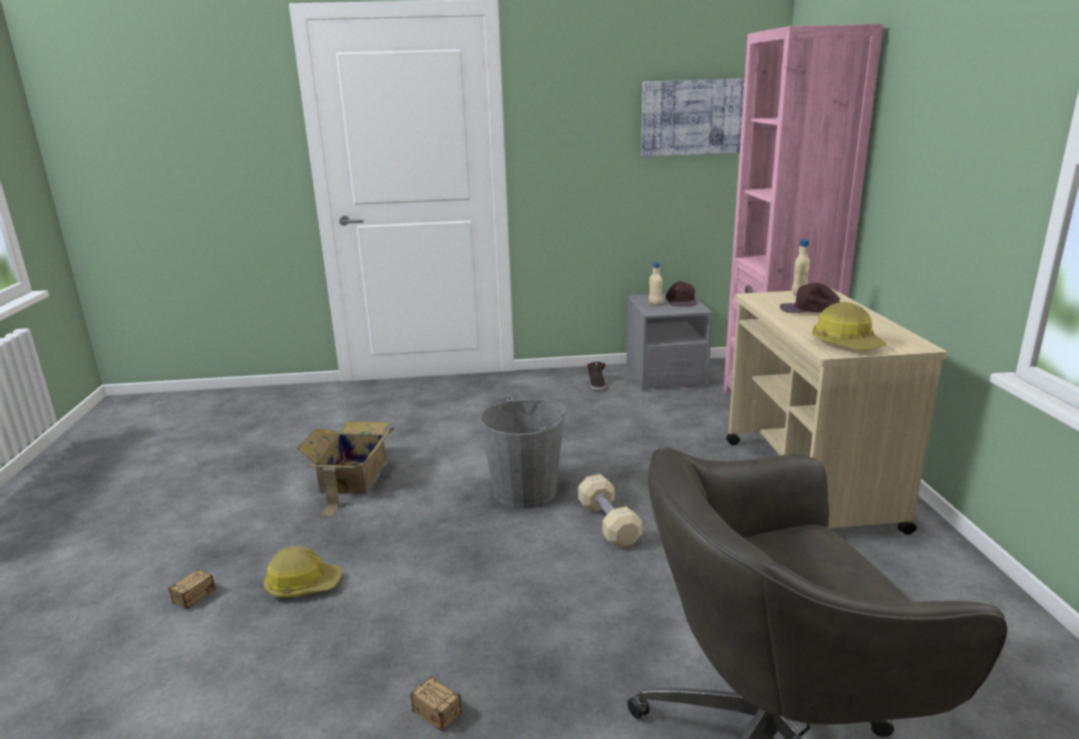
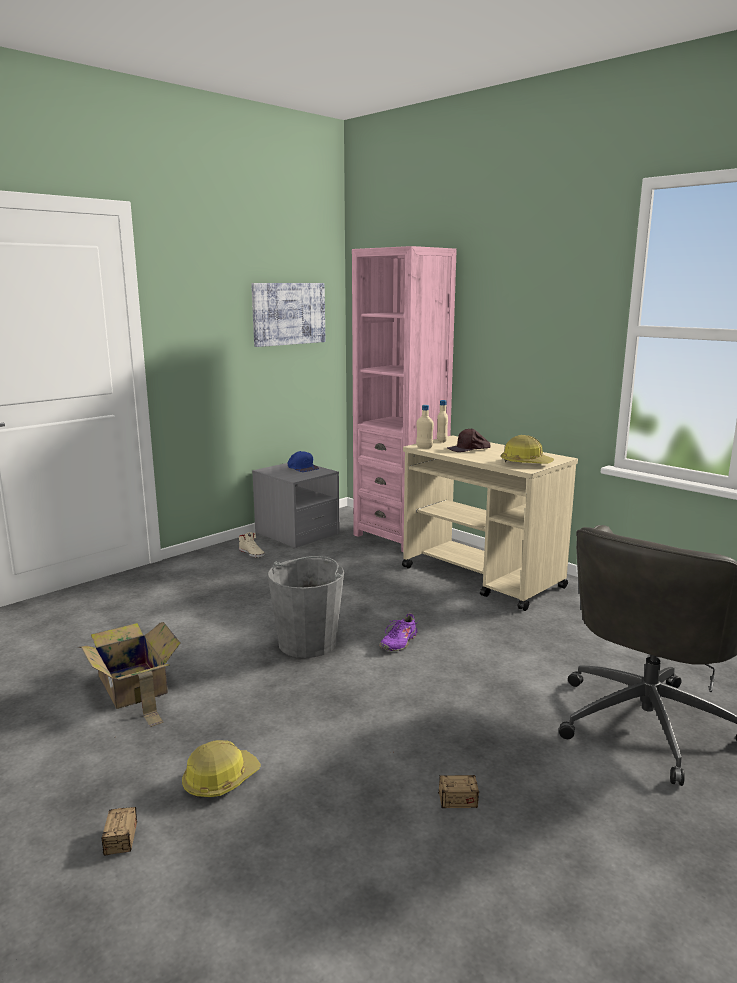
camera: 40 degrees left, 5 degrees down
beige dumbbell [578,474,642,548] -> purple shoe [379,613,420,651]
black shoe [587,361,606,390] -> beige shoe [239,532,265,557]
beige bottle [649,262,663,306] -> beige bottle moved to [416,405,434,449]
brown cap [666,281,697,306] -> blue cap [288,451,319,472]

